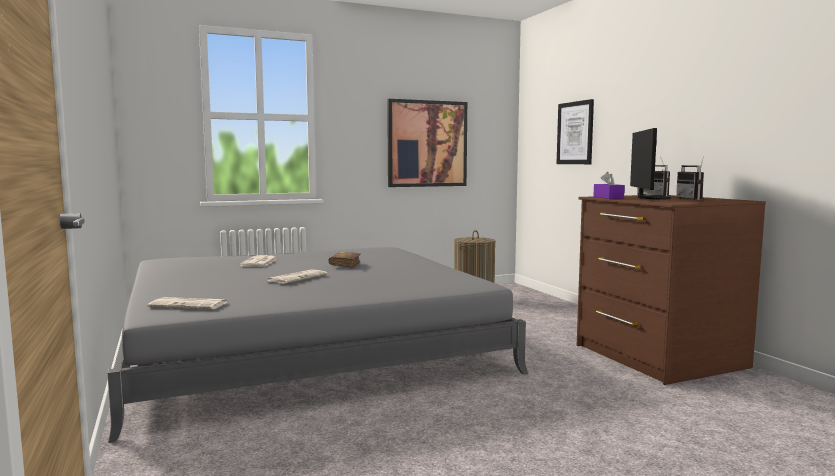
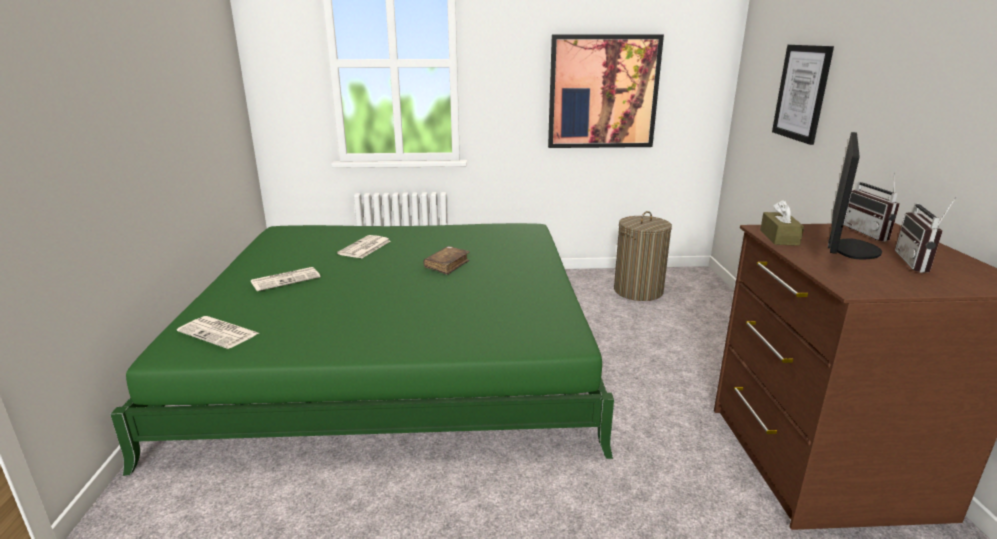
camera: 20 degrees right, 15 degrees up
grey bed [107,247,528,443] -> green bed [110,223,614,476]
newspaper [267,270,328,284] -> newspaper moved to [250,267,321,291]
purple tissue box [593,172,625,199] -> brown tissue box [760,200,804,246]

